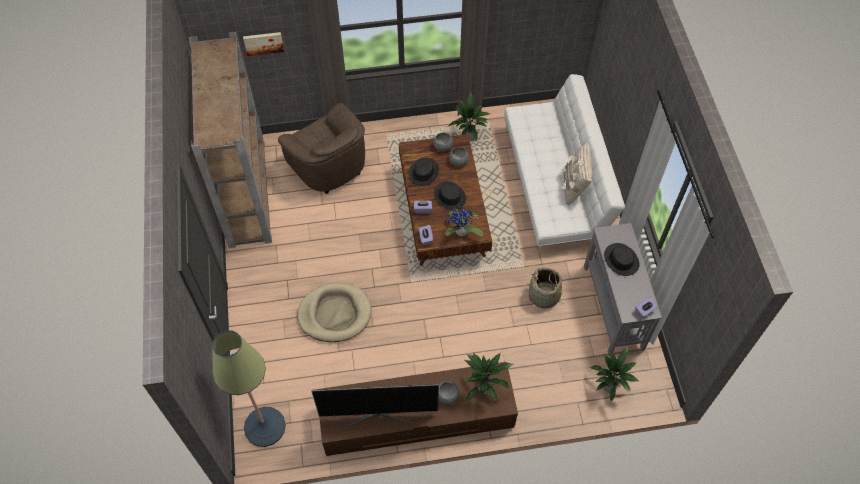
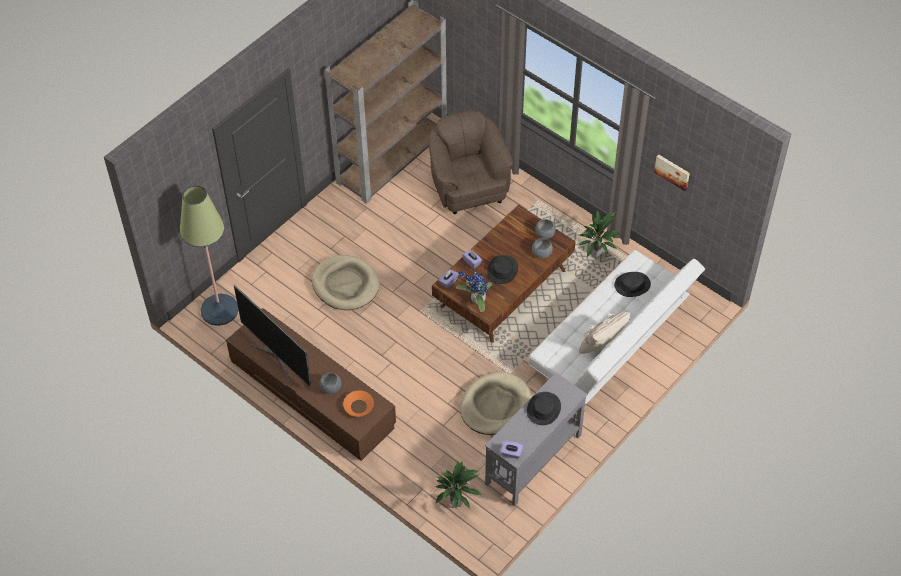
camera: 50 degrees right, 5 degrees down
picture [243,32,284,56] -> picture moved to [654,154,690,191]
brown armchair [278,103,365,194] -> brown armchair turned 150 degrees clockwise [429,110,513,214]
black hat [409,157,439,186] -> black hat moved to [614,272,651,297]
potted plant [465,353,514,403] -> orange bowl [343,391,374,417]
basket [528,267,565,309] -> beige dog bed [460,372,532,435]

